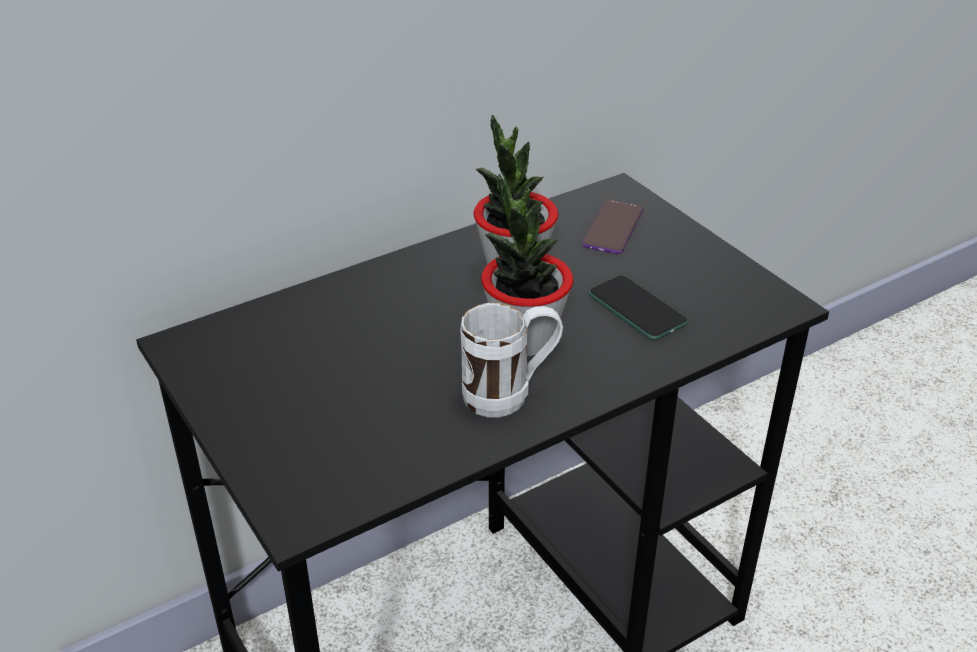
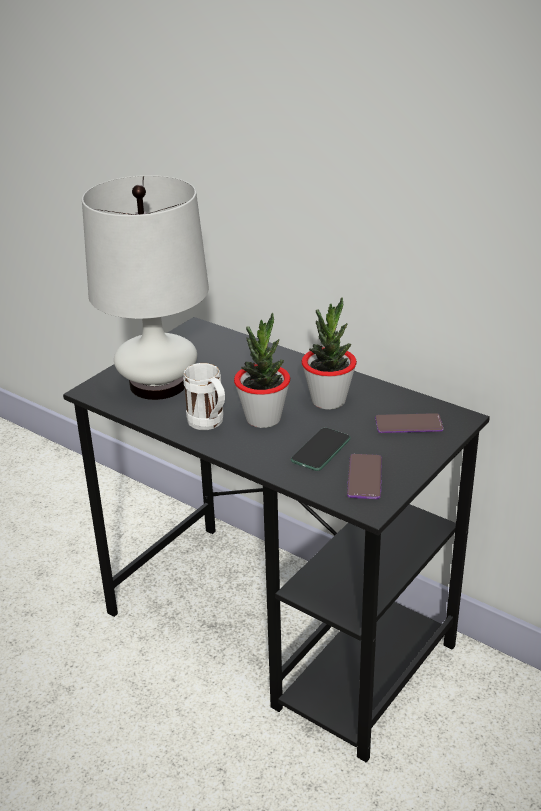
camera: 70 degrees right, 5 degrees down
none -> white table lamp [82,175,209,400]
none -> phone [347,454,382,499]

